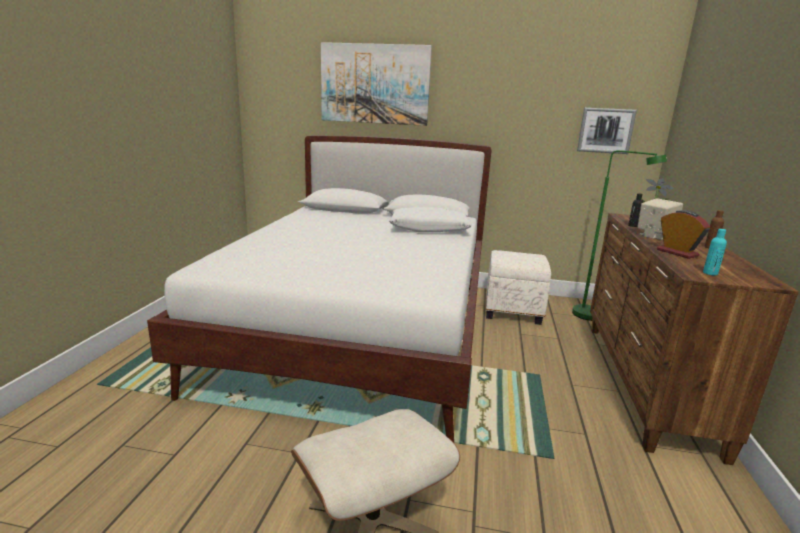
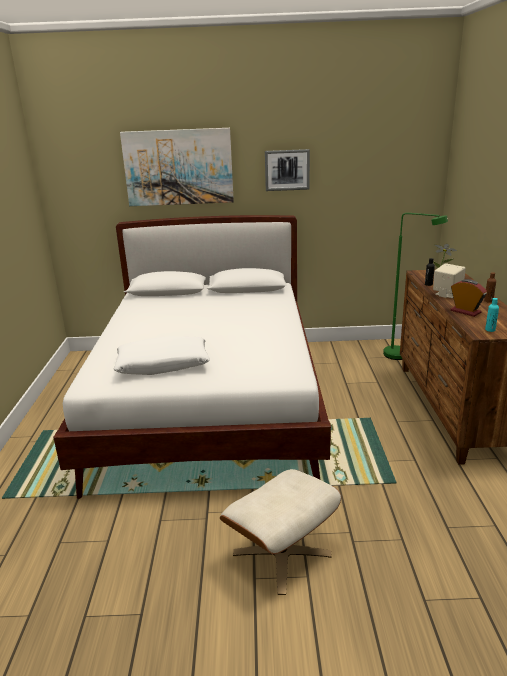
camera: 10 degrees left, 5 degrees up
white pillow [389,207,472,232] -> white pillow moved to [114,336,210,375]
white ottoman [486,250,551,325] -> none
picture [577,108,637,154] -> picture moved to [265,149,310,191]

